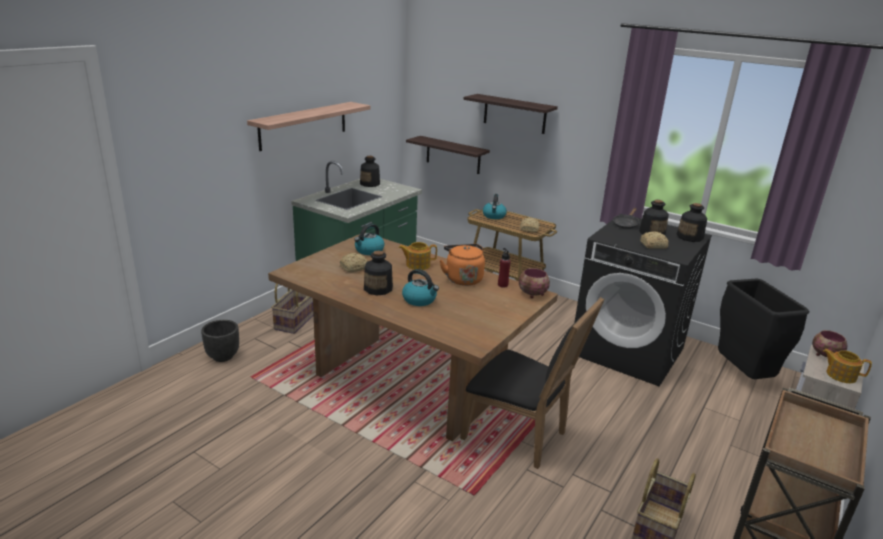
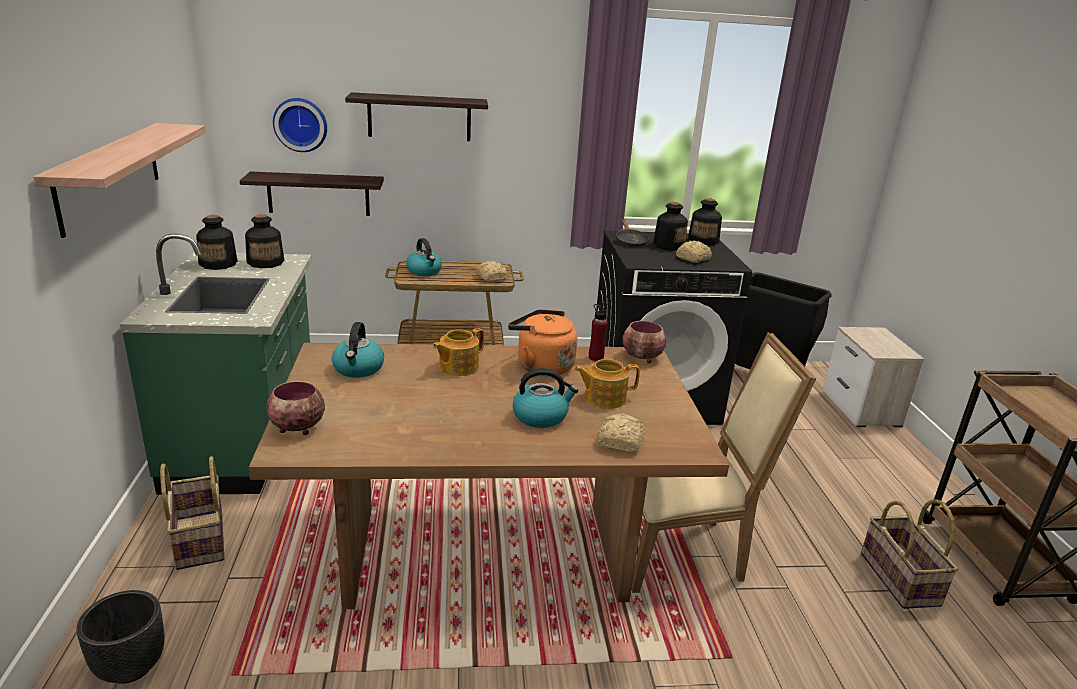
camera: 40 degrees left, 0 degrees up
bread [340,253,368,272] -> bread moved to [598,413,645,453]
bottle [364,251,393,295] -> bottle moved to [245,214,284,268]
black chair [460,297,605,469] -> beige chair [631,332,816,593]
bowl [812,330,847,357] -> bowl moved to [267,381,325,435]
teapot [823,349,872,383] -> teapot moved to [574,359,640,409]
none -> wall clock [273,98,327,152]

